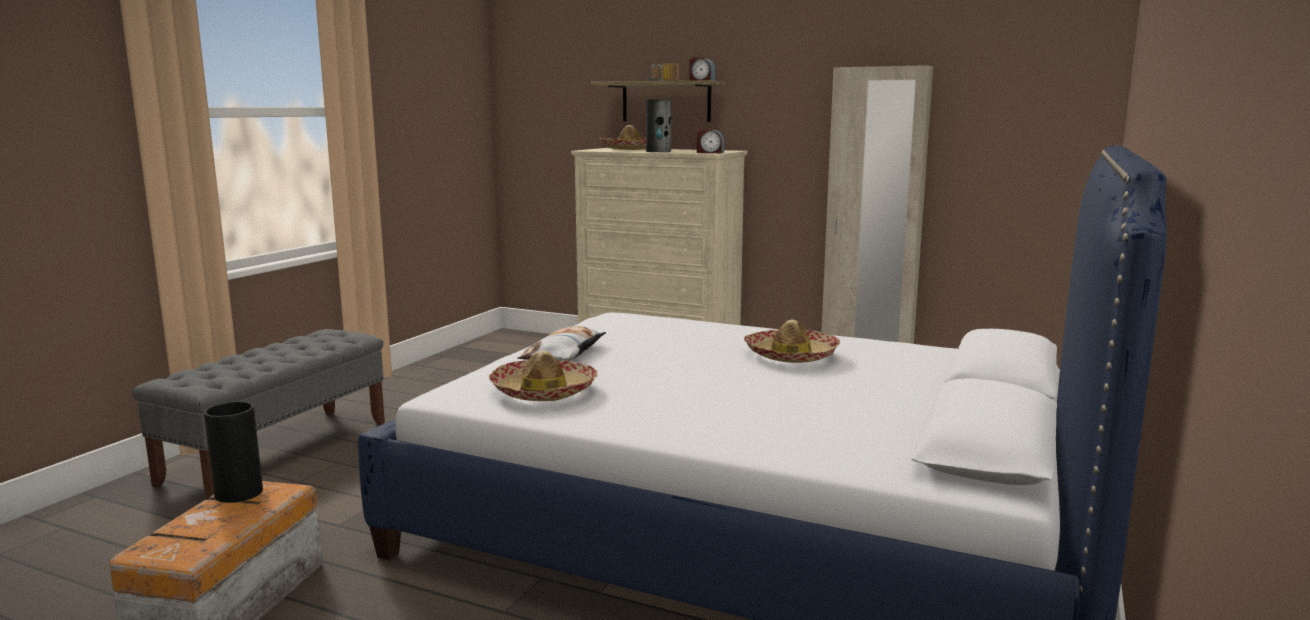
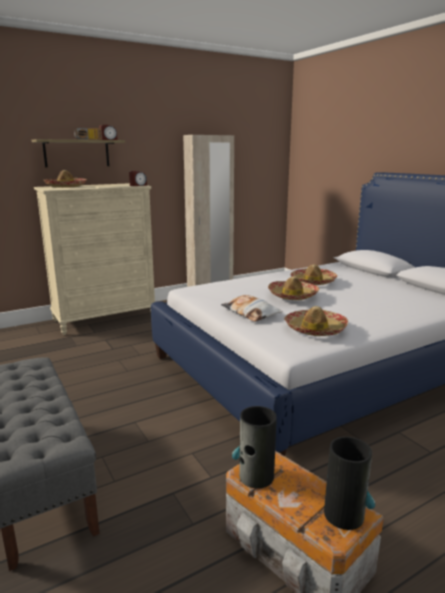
camera: 55 degrees left, 5 degrees up
vase [646,99,672,152] -> vase moved to [324,436,375,530]
none -> hat [268,276,319,300]

